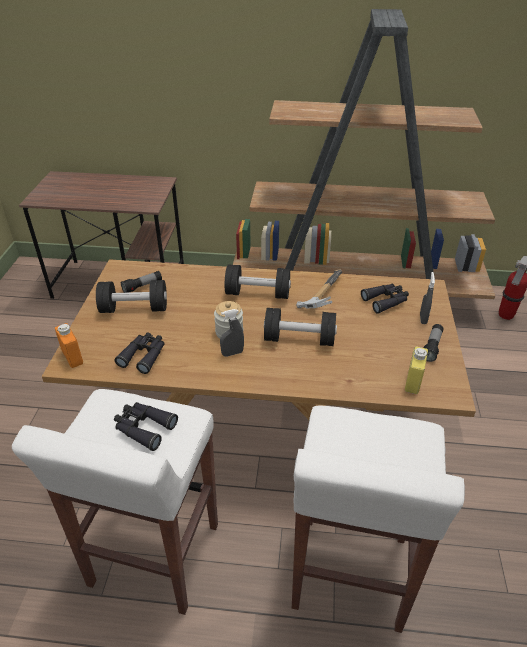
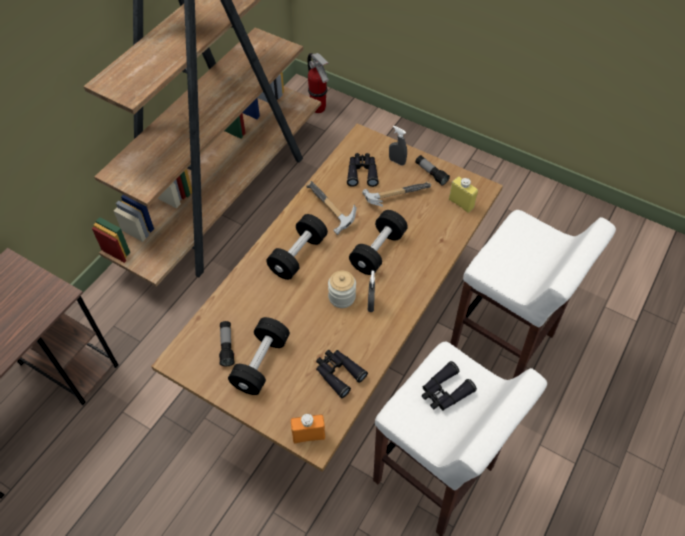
camera: 65 degrees left, 15 degrees up
none -> hammer [362,182,431,207]

